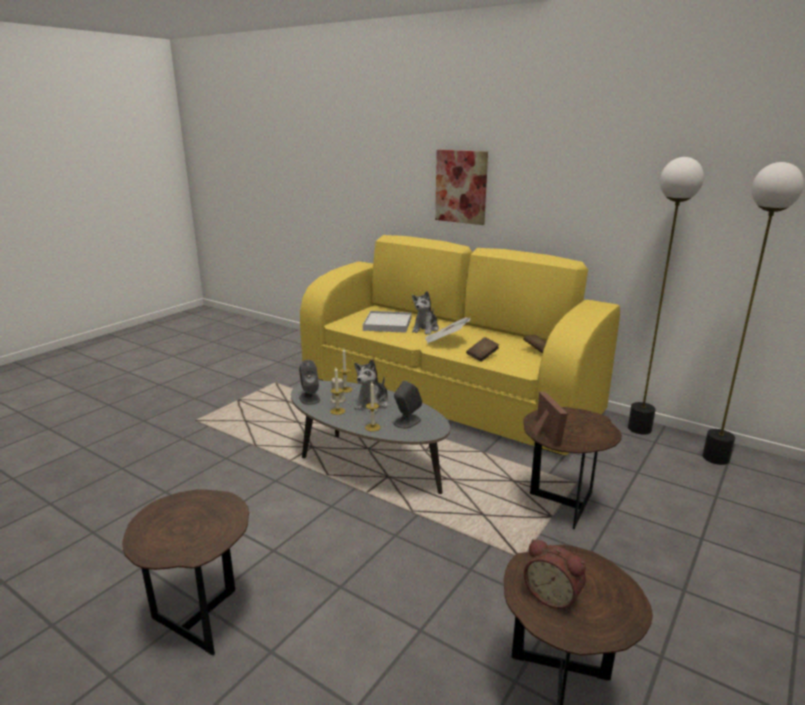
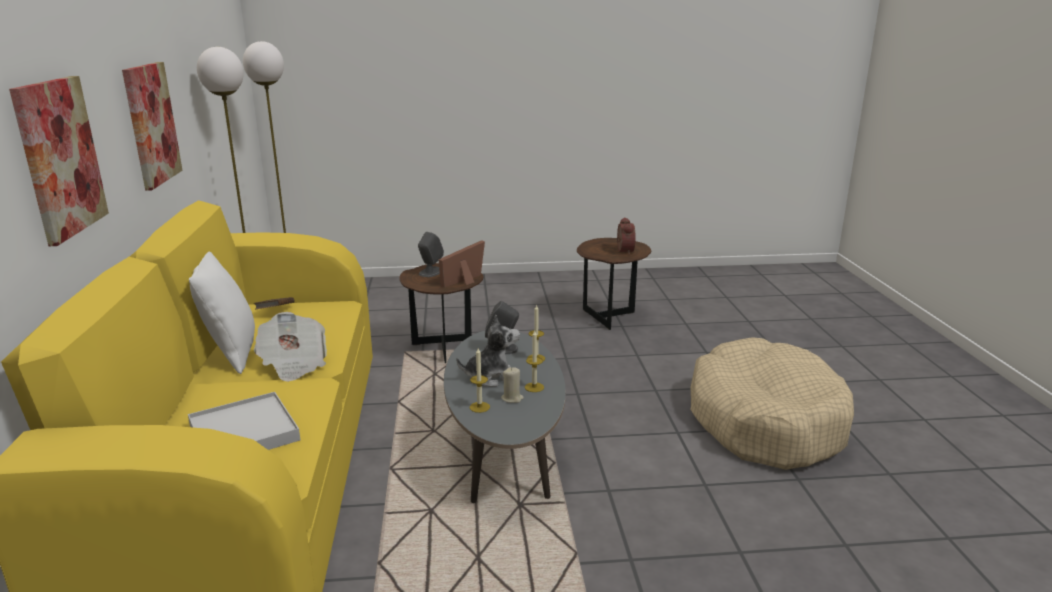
camera: 130 degrees left, 0 degrees up
brown side table [122,489,249,656] -> beige dog bed [690,337,854,470]
grey speaker [299,360,320,405] -> grey speaker moved to [418,232,444,277]
plush toy [412,291,439,335] -> none
brown book [466,337,499,362] -> none
none -> picture [122,62,183,191]
none -> white pillow [189,251,255,374]

